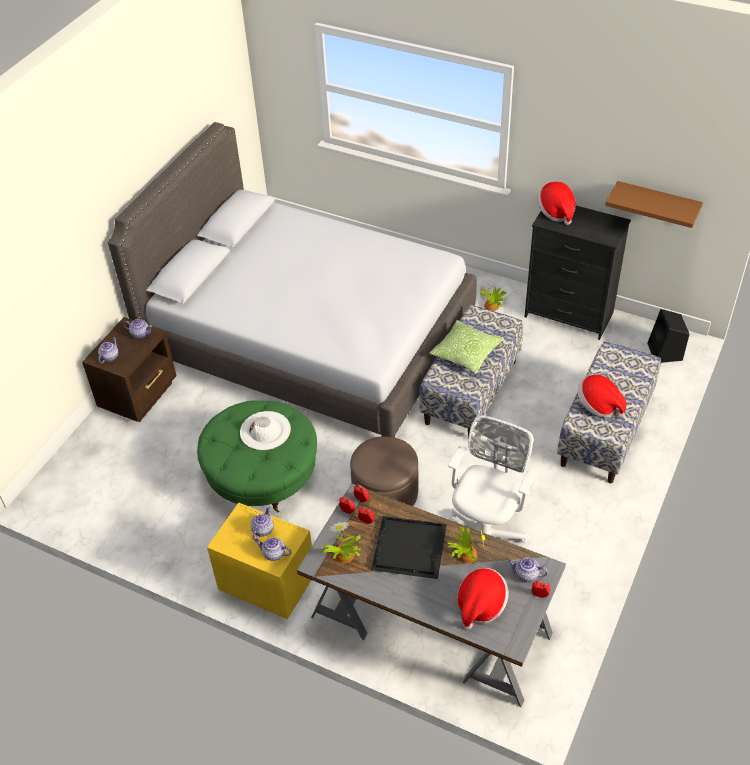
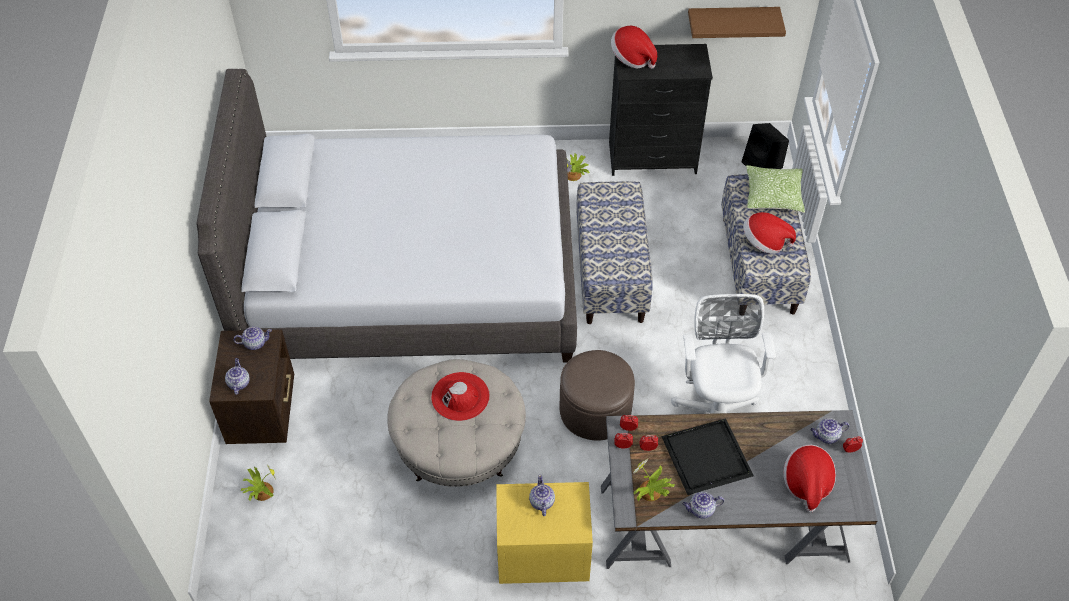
camera: 30 degrees left, 5 degrees up
green ottoman [197,401,317,512] -> beige ottoman [387,359,526,487]
white hat [240,411,291,450] -> red hat [431,372,490,421]
teapot [255,537,291,561] -> teapot moved to [682,492,724,519]
pillow [430,320,503,374] -> pillow moved to [746,165,805,213]
potted plant [447,526,485,563] -> potted plant moved to [241,465,277,501]

